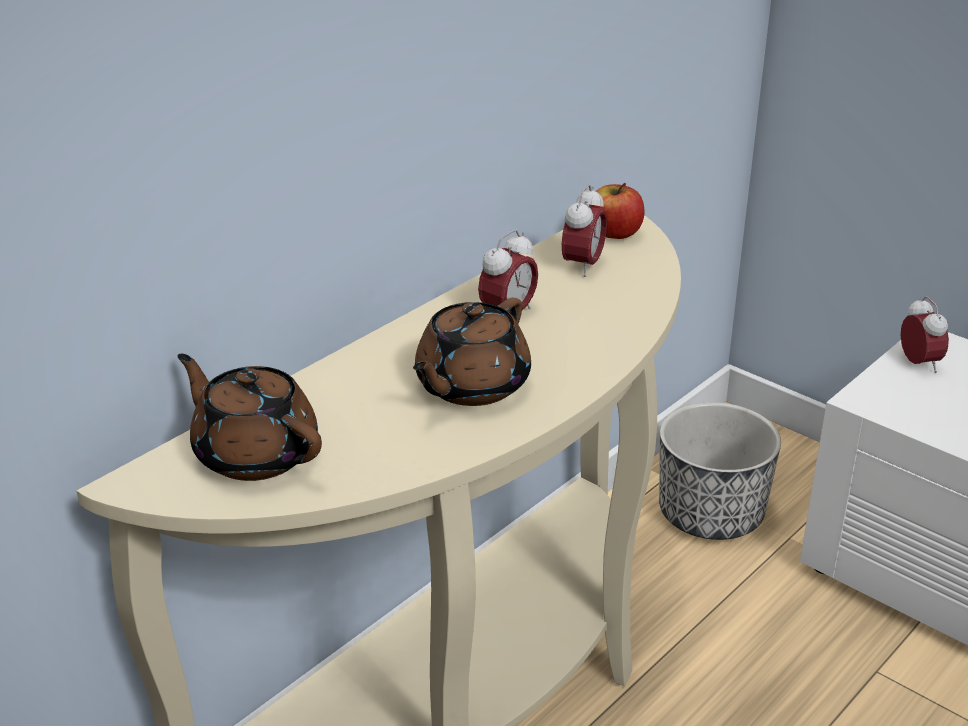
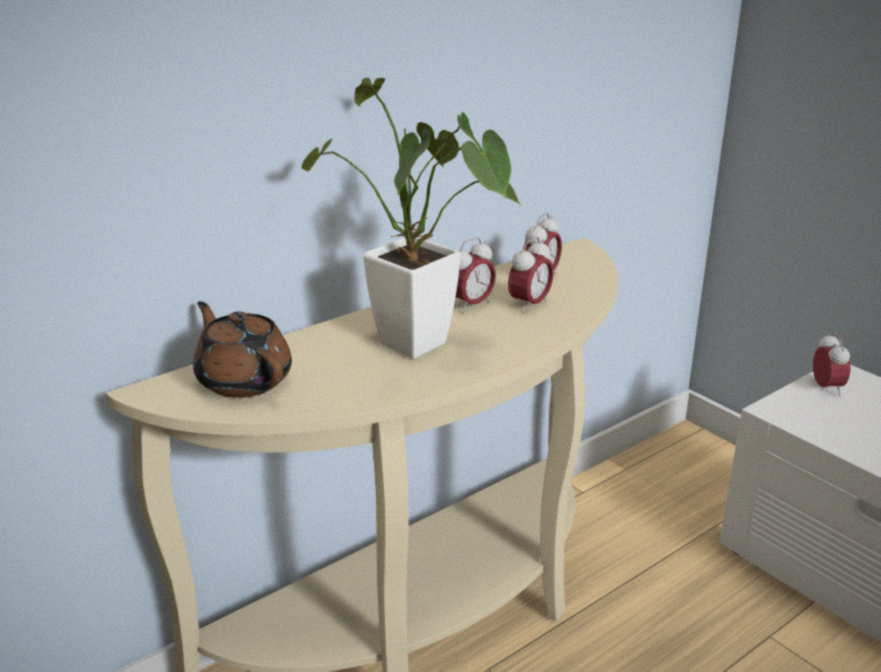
camera: 10 degrees right, 5 degrees down
brown teapot [413,298,531,406] -> potted plant [301,78,522,359]
apple [590,183,645,239] -> none
planter [659,402,781,540] -> none
none -> alarm clock [508,237,554,313]

